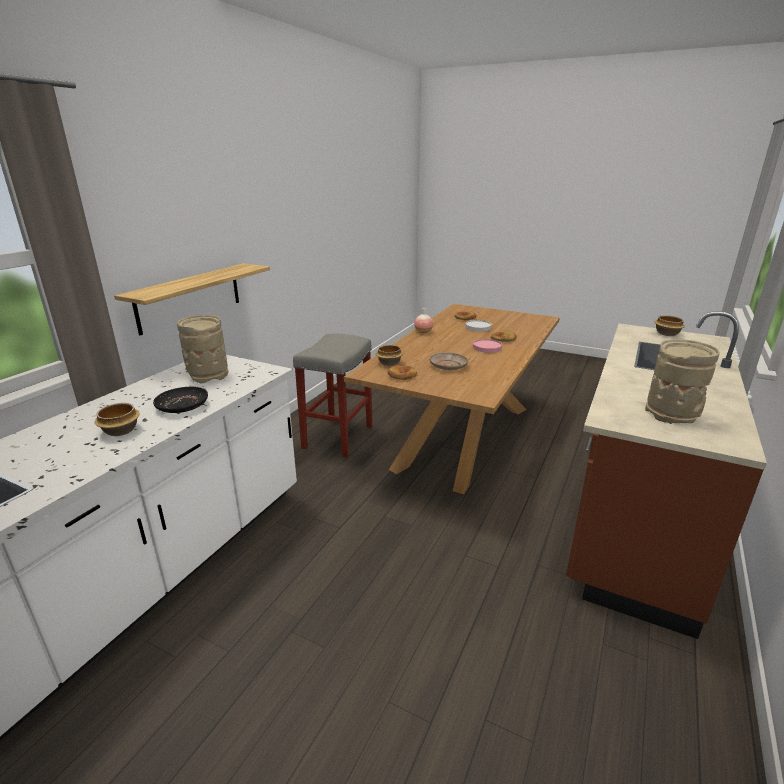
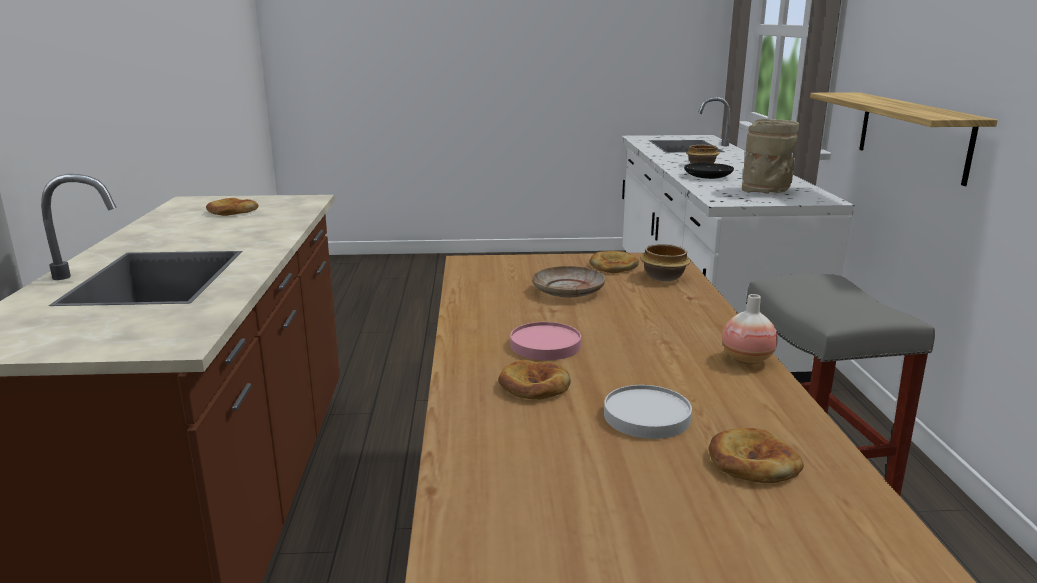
camera: 150 degrees right, 5 degrees down
beige vase [645,339,720,424] -> bread [206,198,259,216]
bowl [654,315,685,336] -> none

